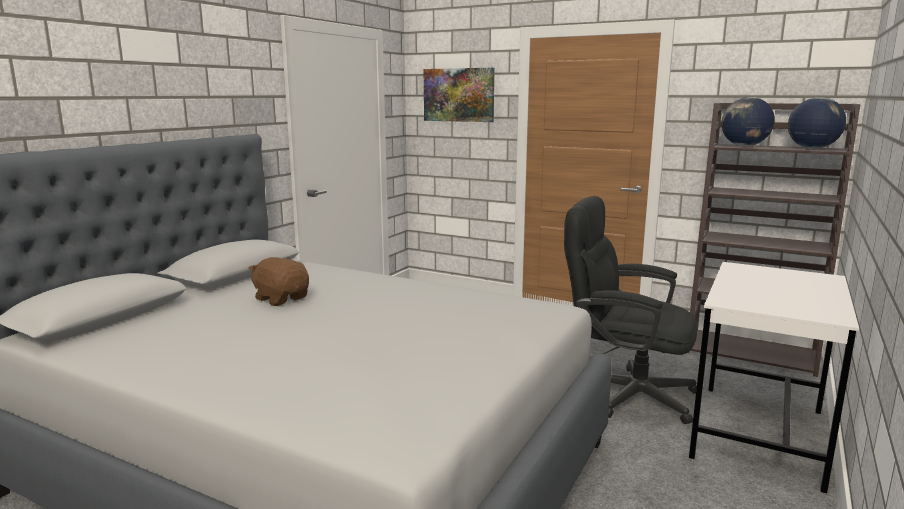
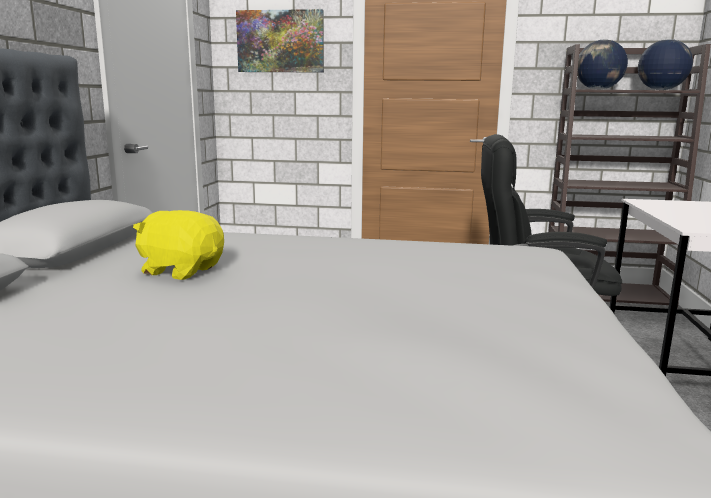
camera: 20 degrees left, 0 degrees up
brown plush toy [248,257,309,306] -> yellow plush toy [133,210,224,280]

